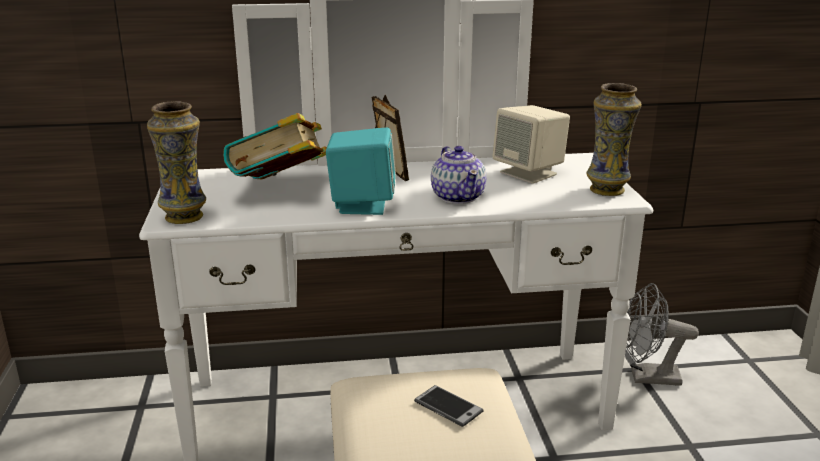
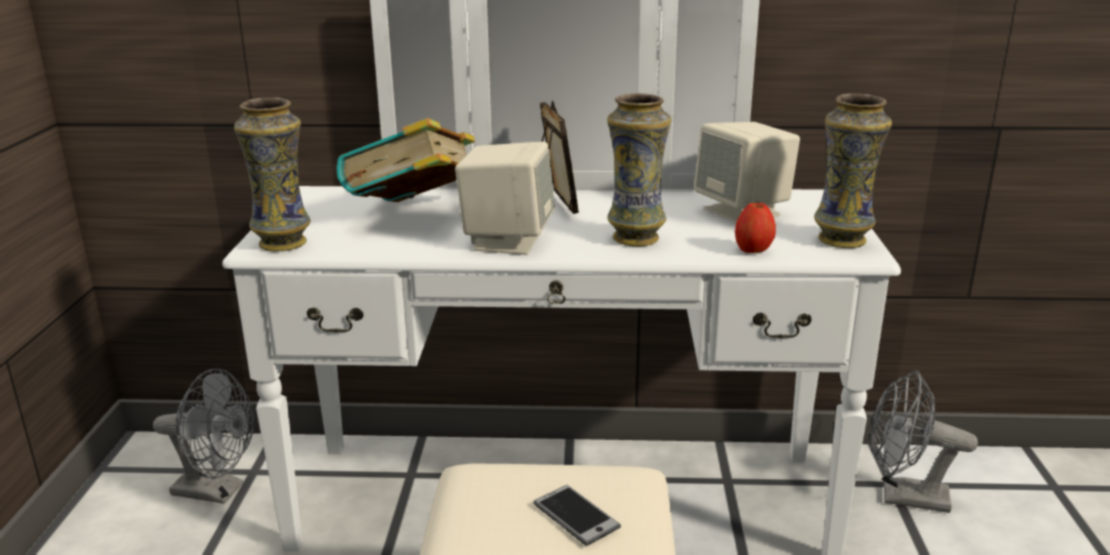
camera: 10 degrees right, 0 degrees up
turquoise speaker [326,127,396,215] -> beige speaker [455,142,555,255]
teapot [431,146,486,204] -> vase [607,93,672,247]
none -> grey fan [153,369,254,504]
none -> apple [735,202,776,253]

